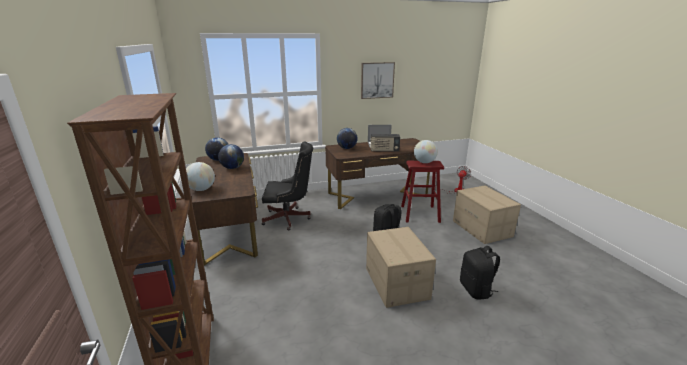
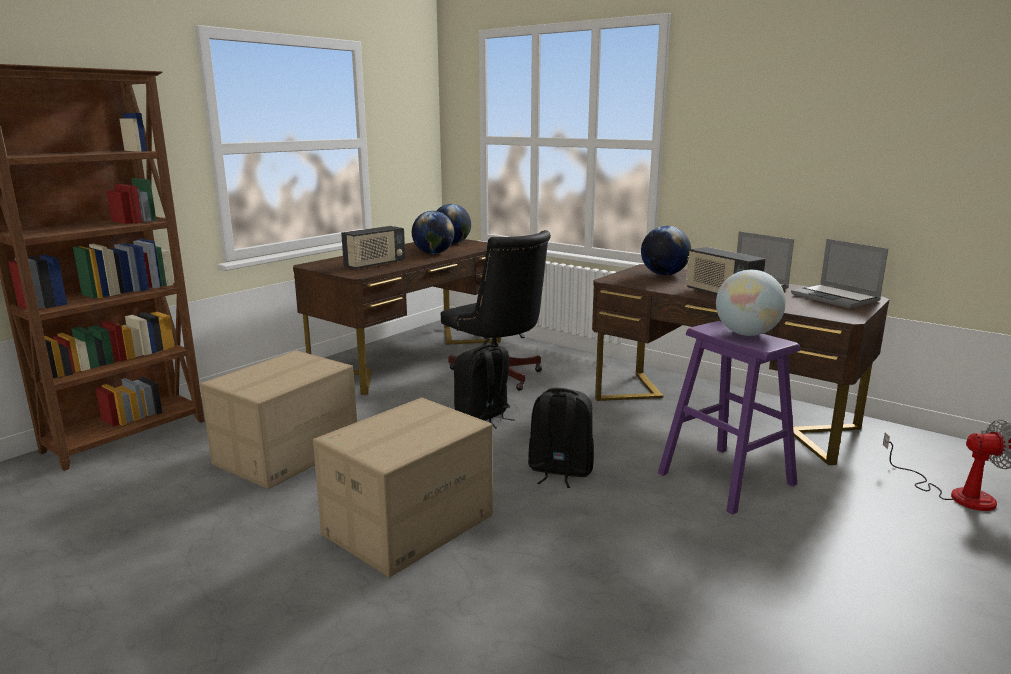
camera: 55 degrees right, 5 degrees down
globe [186,162,215,191] -> none
picture [361,62,395,99] -> none
red stool [401,161,444,223] -> purple stool [658,321,800,515]
cardboard box [453,186,521,244] -> cardboard box moved to [200,350,357,489]
black backpack [460,246,500,300] -> black backpack moved to [454,345,515,428]
none -> radio [341,226,405,269]
none -> laptop [791,239,888,308]

